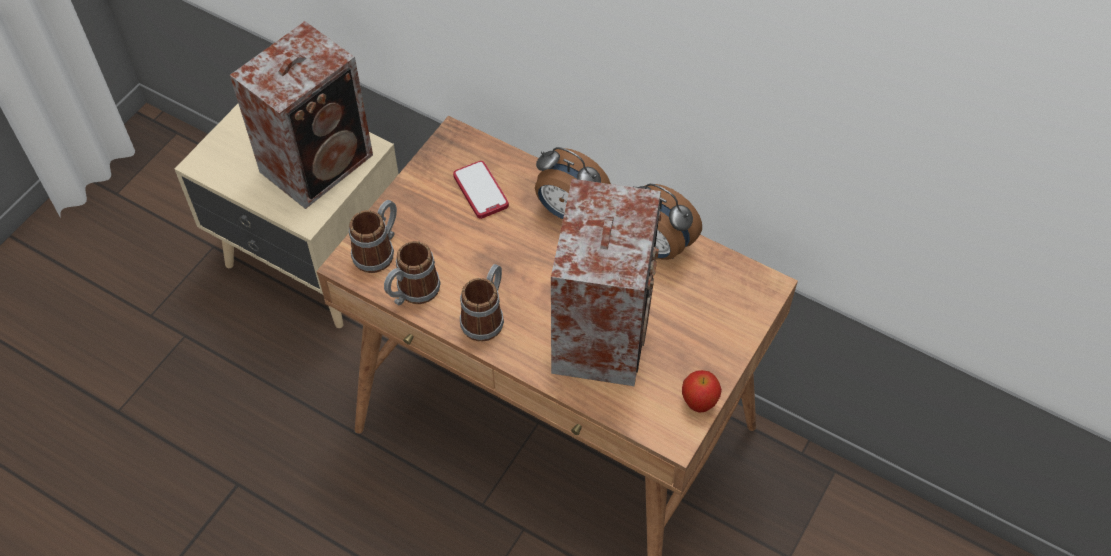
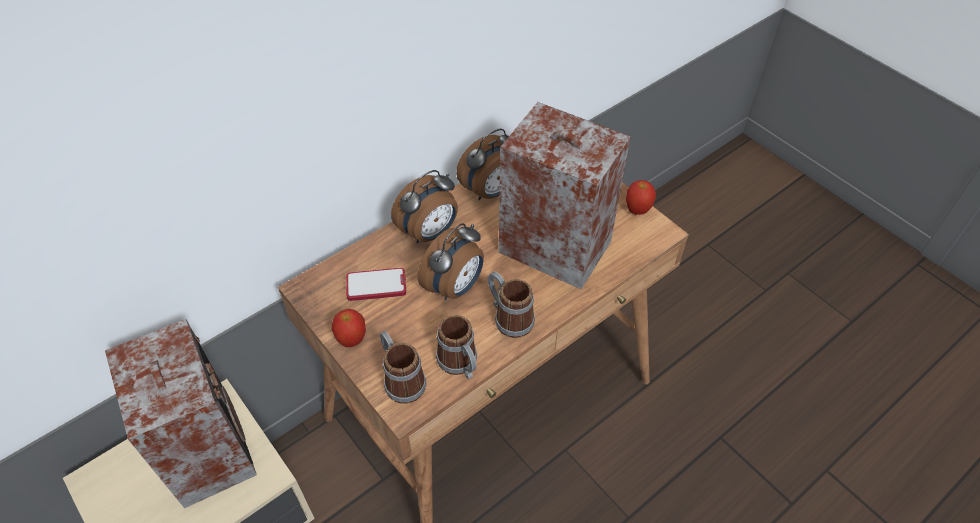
camera: 70 degrees left, 5 degrees down
none -> apple [332,309,366,347]
none -> alarm clock [418,223,484,300]

